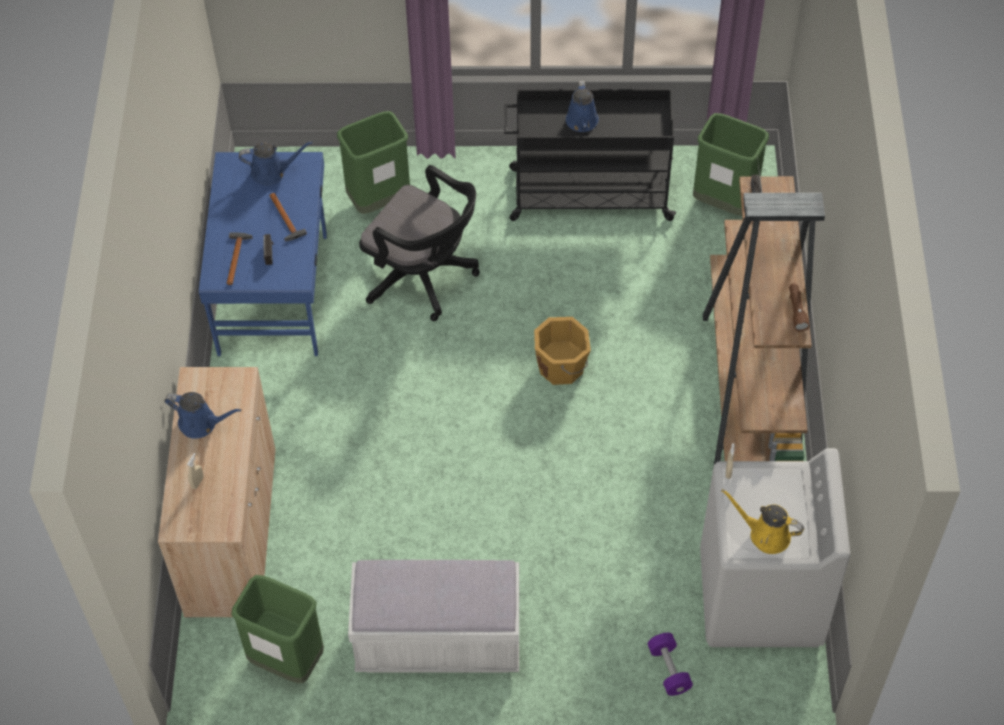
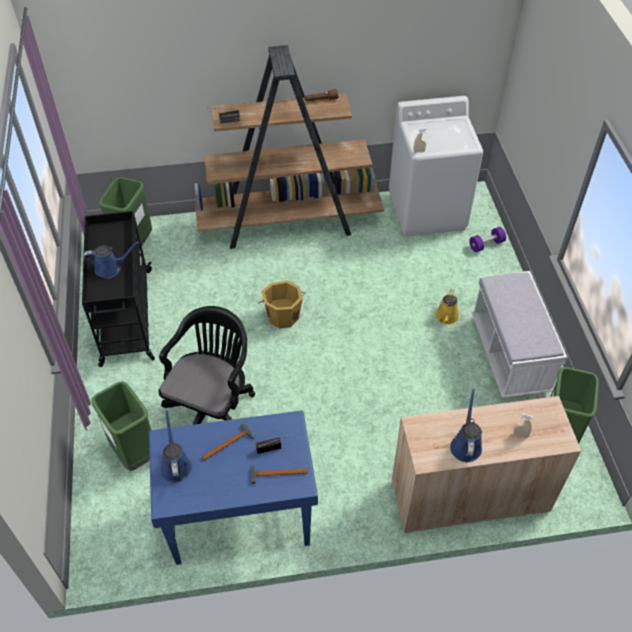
camera: 100 degrees left, 5 degrees down
yellow watering can [722,489,804,554] -> yellow watering can moved to [435,289,459,325]

